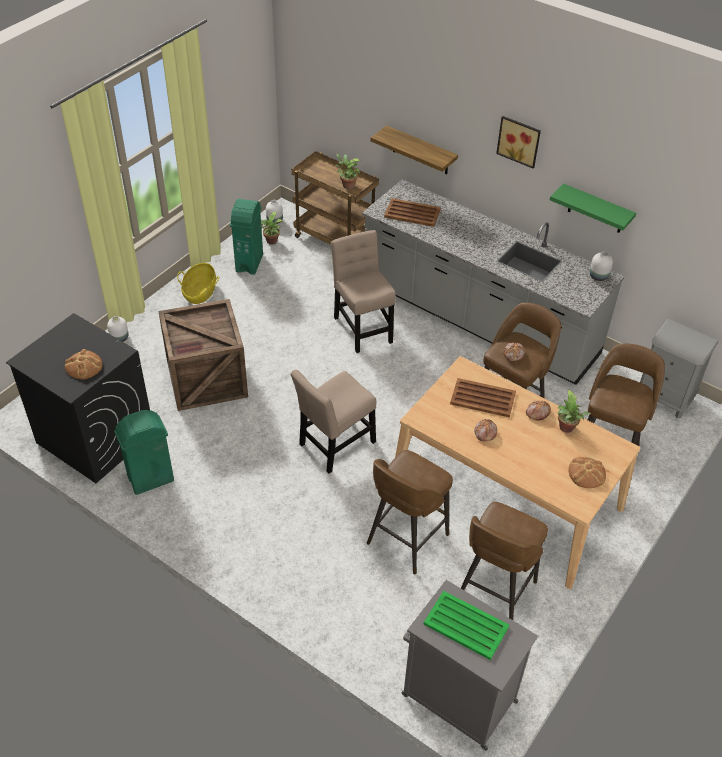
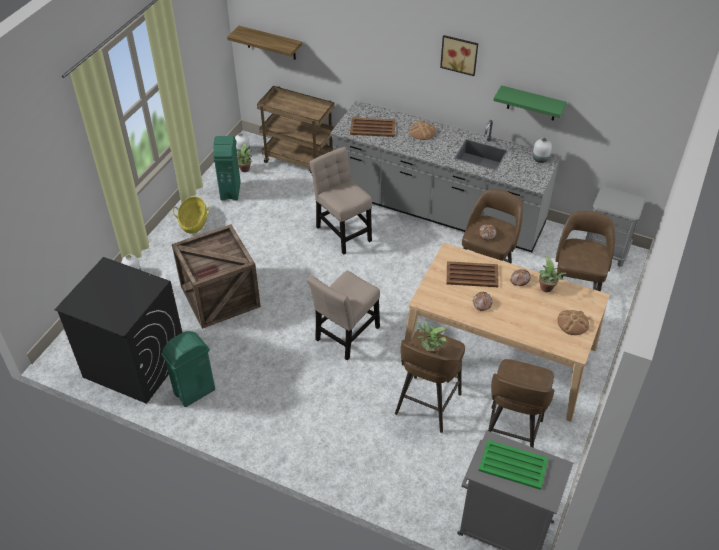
camera: 10 degrees left, 0 degrees up
bread [65,349,102,379] -> bread moved to [410,120,436,140]
potted plant [335,154,360,189] -> potted plant moved to [415,320,448,354]
shelf [370,125,458,175] -> shelf moved to [227,26,302,60]

